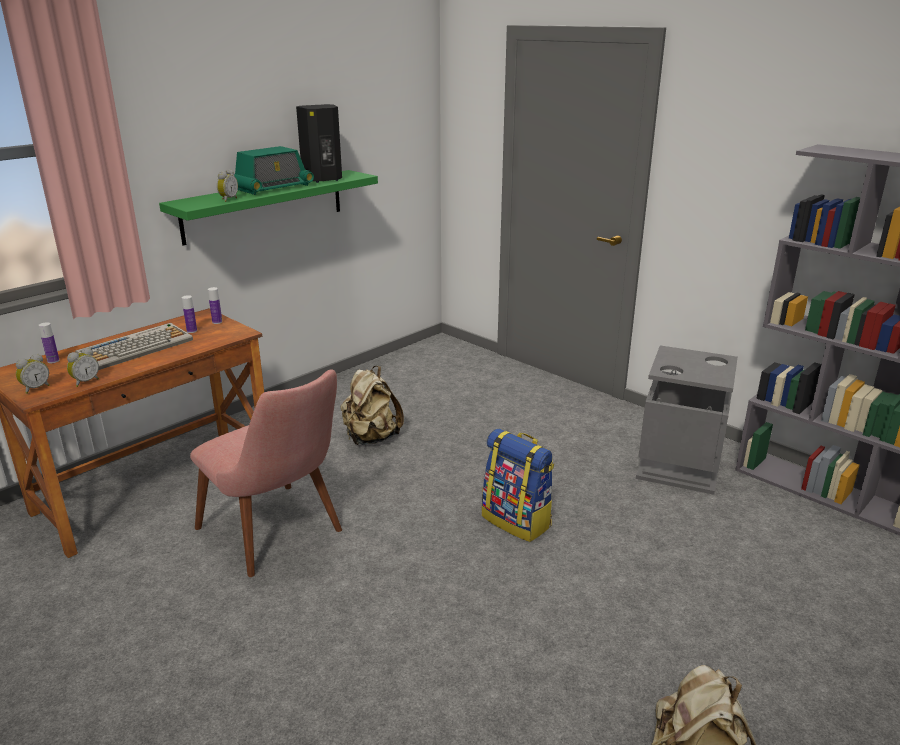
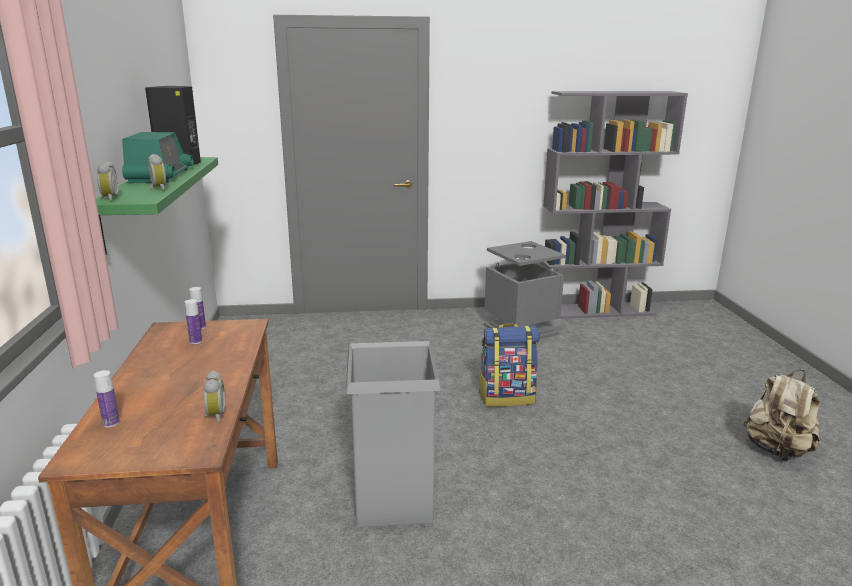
camera: 50 degrees left, 5 degrees down
alarm clock [16,354,50,394] -> alarm clock moved to [97,161,118,202]
keyboard [75,323,193,370] -> none
pink chair [190,369,342,577] -> grey trash can [346,341,441,527]
beige backpack [340,366,404,445] -> none

